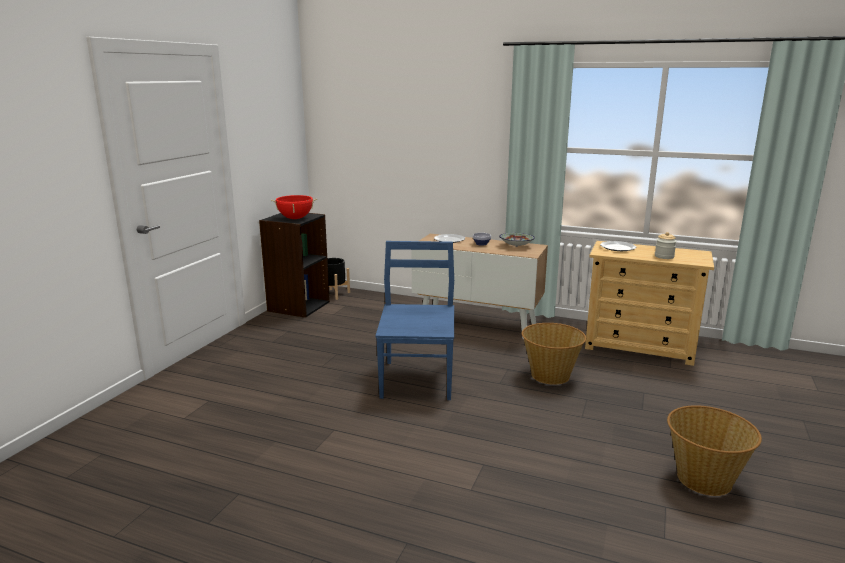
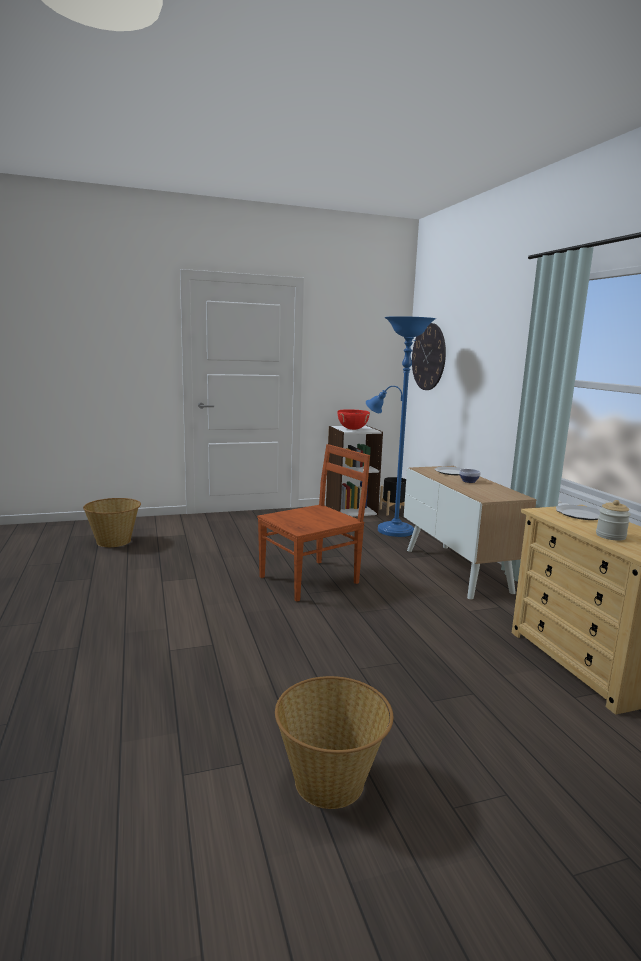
camera: 50 degrees right, 5 degrees down
black bookcase [259,213,330,318] -> white bookcase [326,425,383,517]
blue chair [375,241,454,400] -> brown chair [257,444,370,602]
bowl [499,233,535,247] -> none
basket [522,323,586,385] -> basket moved to [83,498,141,547]
none -> blue floor lamp [366,316,436,537]
none -> wall clock [412,323,446,390]

